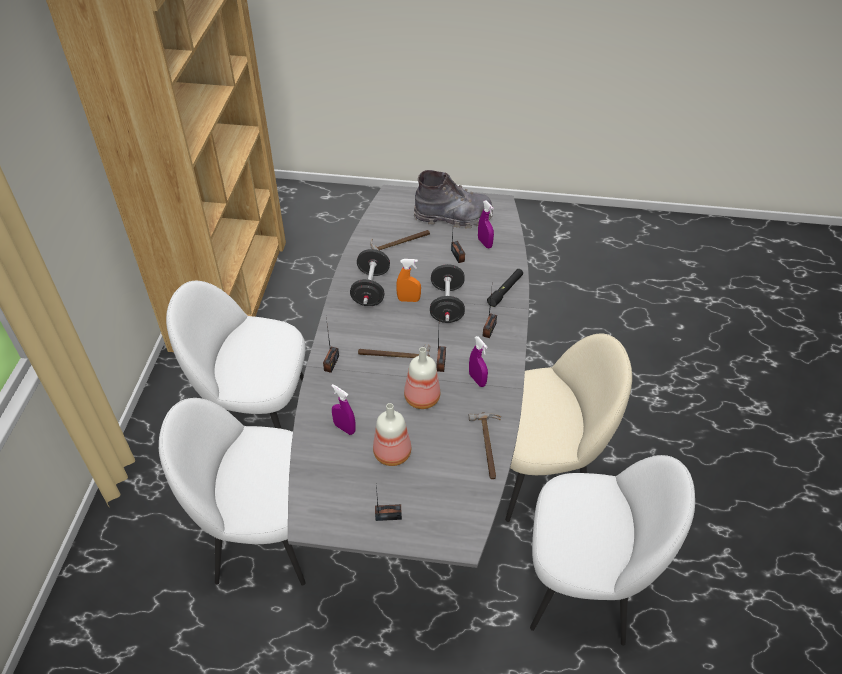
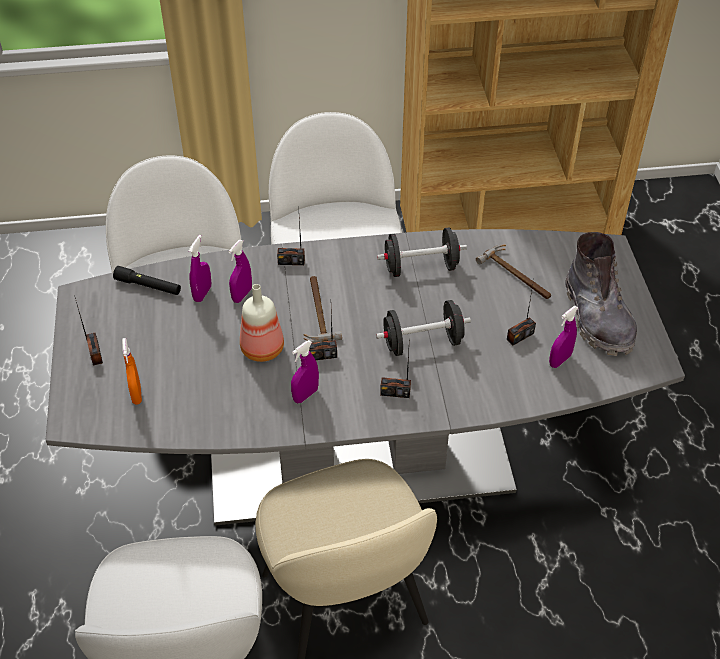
camera: 75 degrees right, 0 degrees up
bottle [373,403,411,466] -> none
orange spray bottle [396,259,421,302] -> orange spray bottle moved to [122,338,142,404]
hammer [469,412,501,479] -> none
black flashlight [487,269,523,307] -> black flashlight moved to [113,266,181,295]
none -> purple spray bottle [228,240,252,303]

